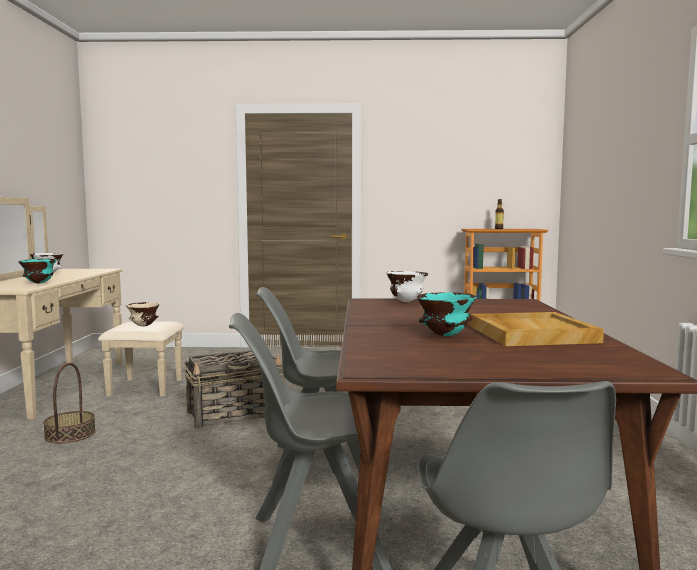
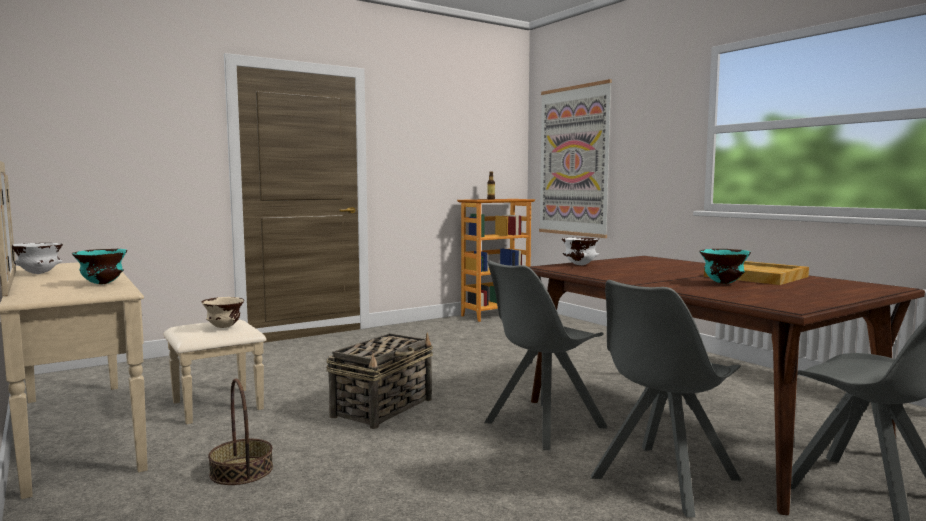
camera: 35 degrees left, 0 degrees up
none -> picture [539,79,612,238]

